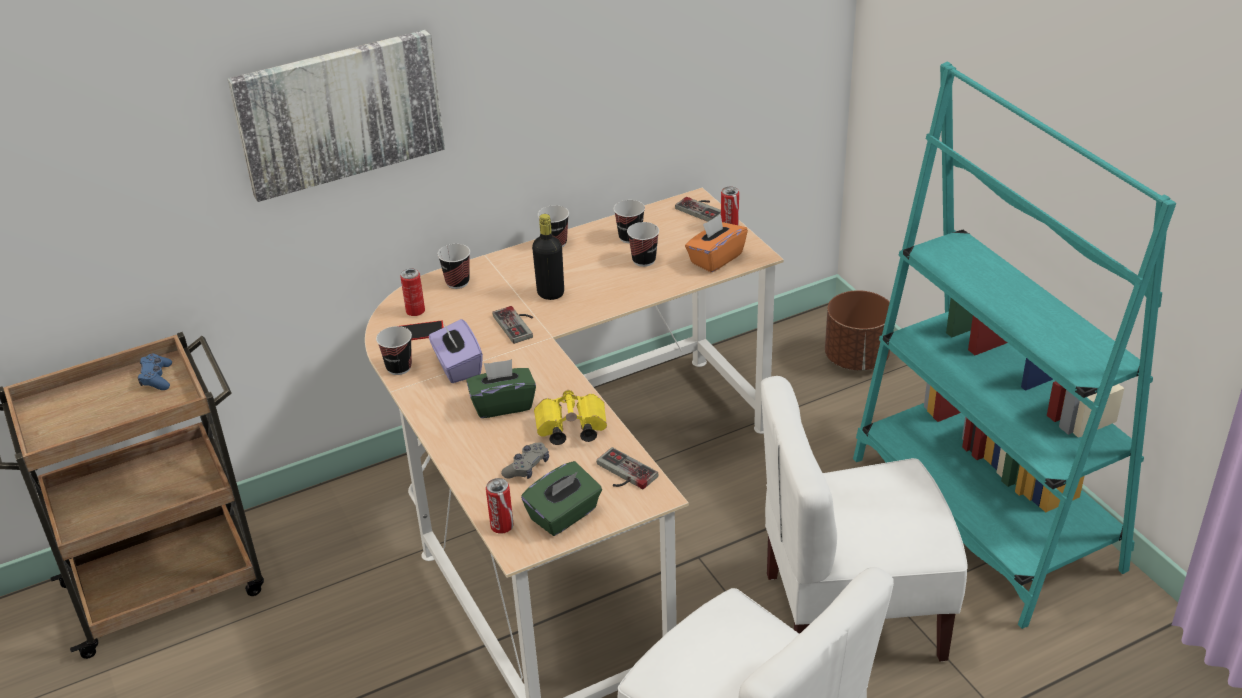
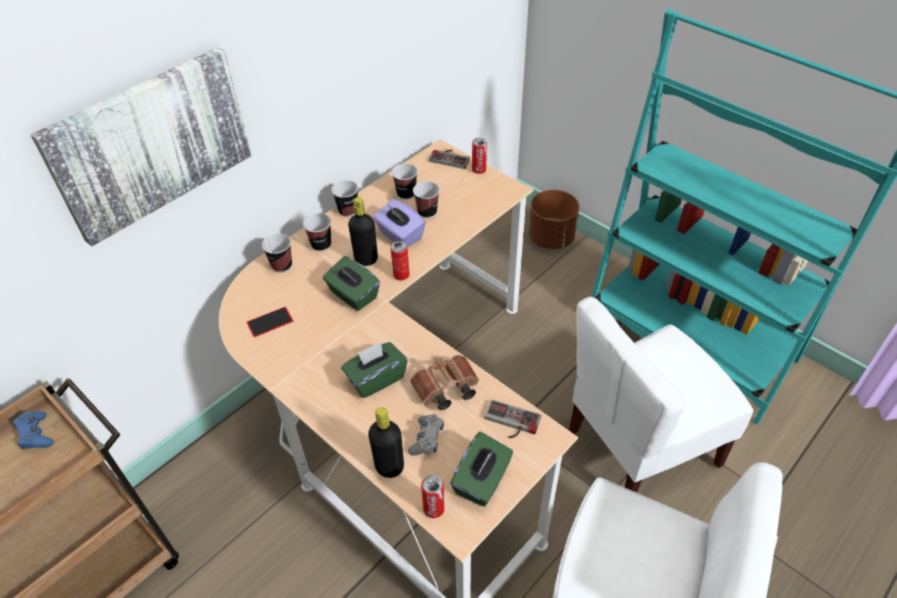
camera: 20 degrees left, 10 degrees up
cup [376,326,412,375] -> cup moved to [303,213,331,252]
can [400,269,425,316] -> can moved to [391,241,410,280]
purple tissue box [429,319,483,383] -> purple tissue box moved to [373,199,426,247]
game controller [493,306,533,344] -> green tissue box [323,256,380,311]
yellow binoculars [534,390,607,445] -> brown binoculars [410,355,479,410]
orange tissue box [685,214,748,272] -> none
none -> black bottle [368,407,404,478]

